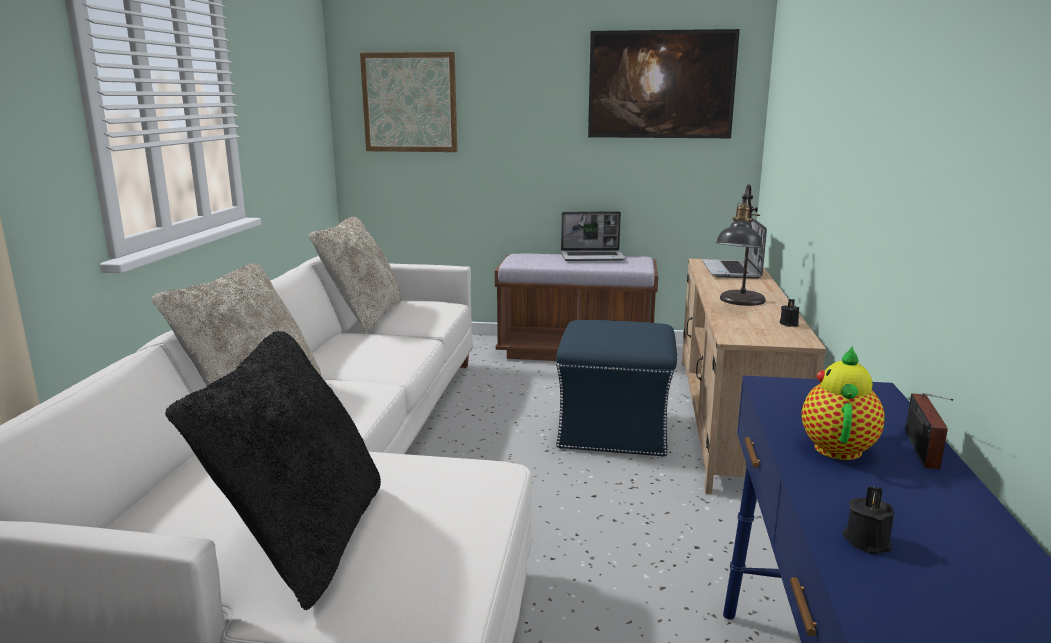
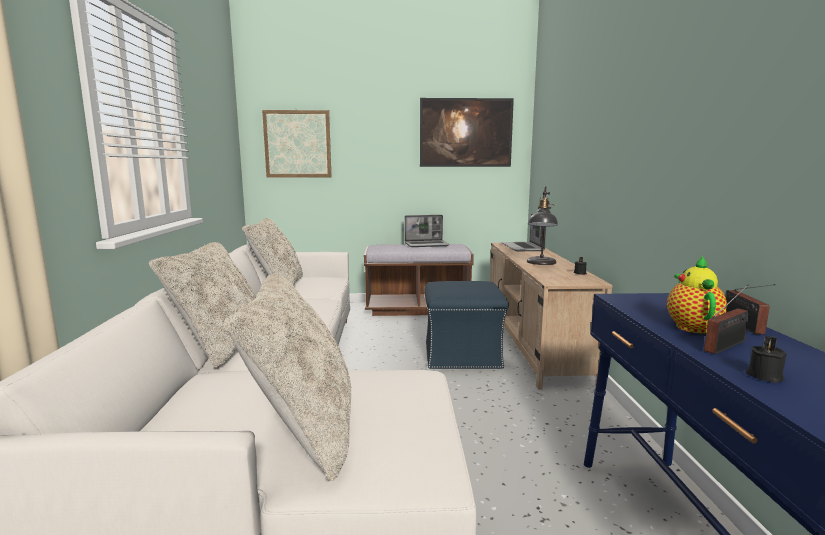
camera: 10 degrees left, 5 degrees down
black pillow [165,331,381,611] -> beige pillow [223,274,351,481]
none -> radio [704,285,749,354]

